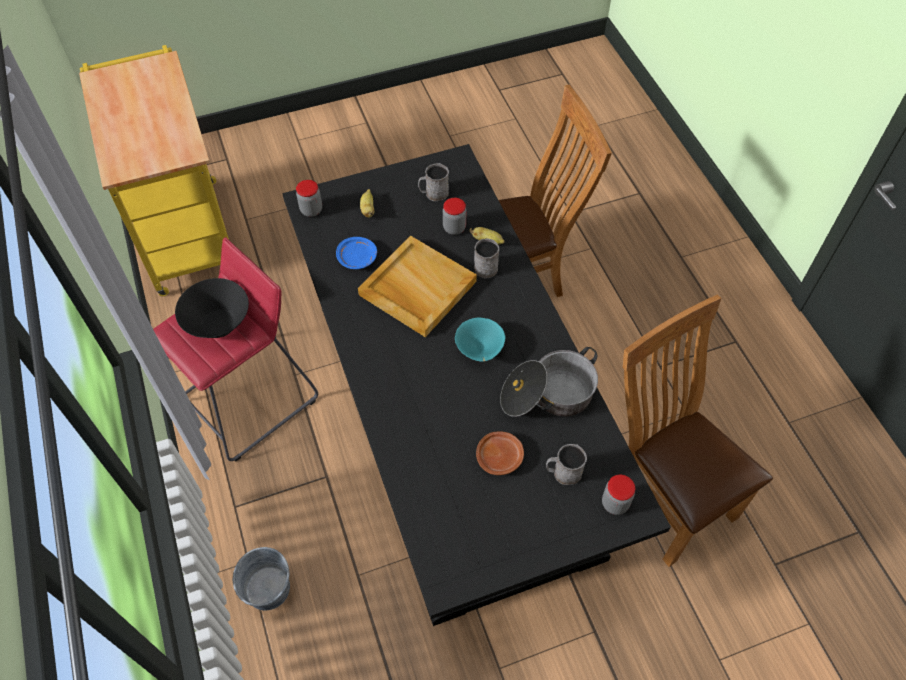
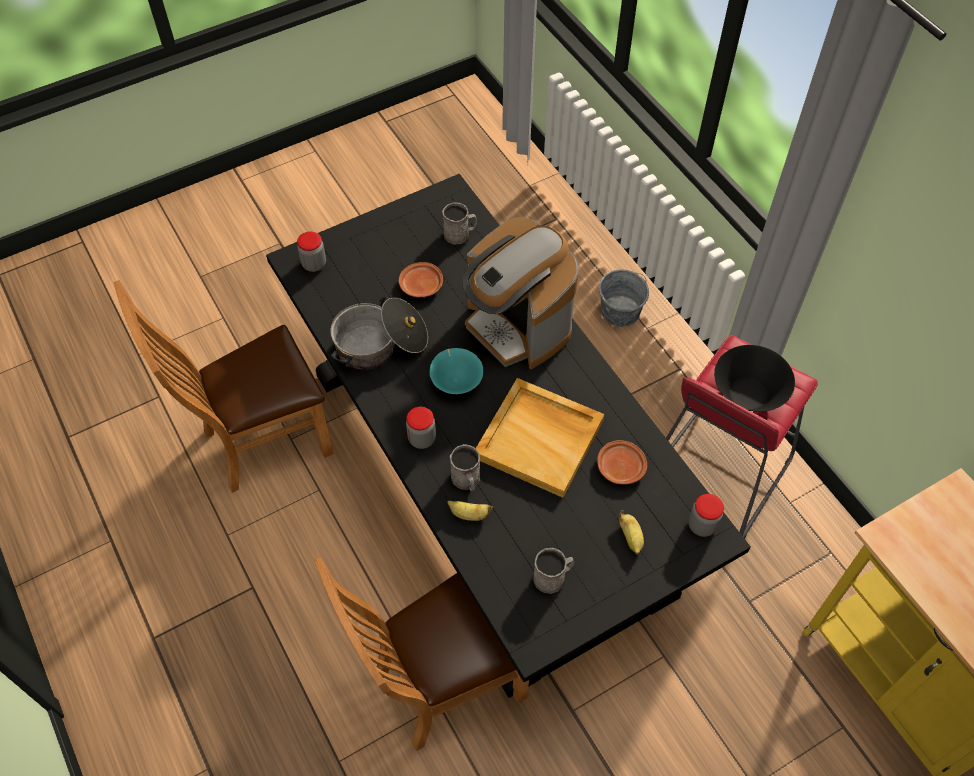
camera: 170 degrees right, 0 degrees up
blue plate [336,237,377,269] -> brown plate [597,440,647,485]
jar [443,198,466,235] -> jar moved to [406,407,436,449]
grey mug [546,444,587,485] -> grey mug moved to [442,202,477,244]
brown chair [623,294,773,567] -> brown chair turned 105 degrees clockwise [113,280,334,493]
none -> coffee machine [462,217,579,369]

